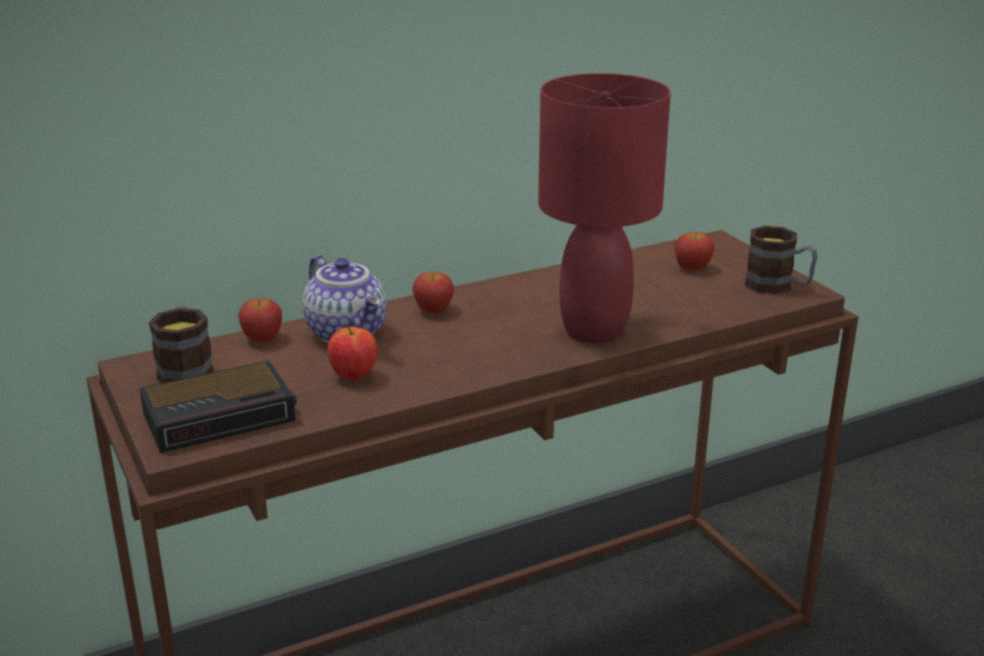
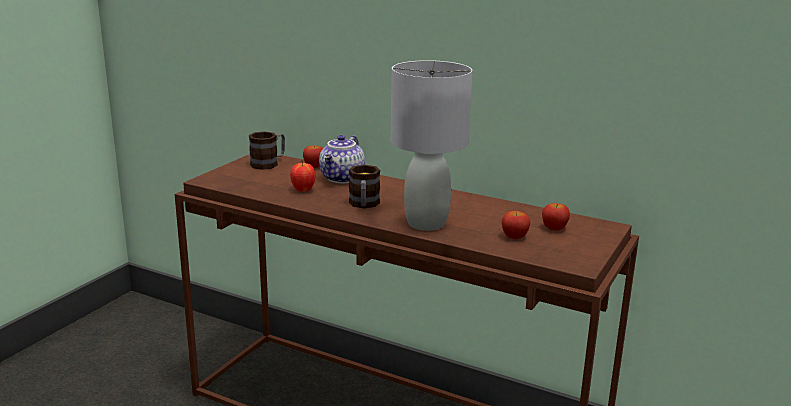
camera: 55 degrees right, 5 degrees down
alarm clock [139,360,297,453] -> none
apple [413,272,454,314] -> apple moved to [502,211,530,239]
red table lamp [538,73,671,344] -> grey table lamp [391,60,472,231]
mug [745,226,817,294] -> mug moved to [349,165,380,208]

